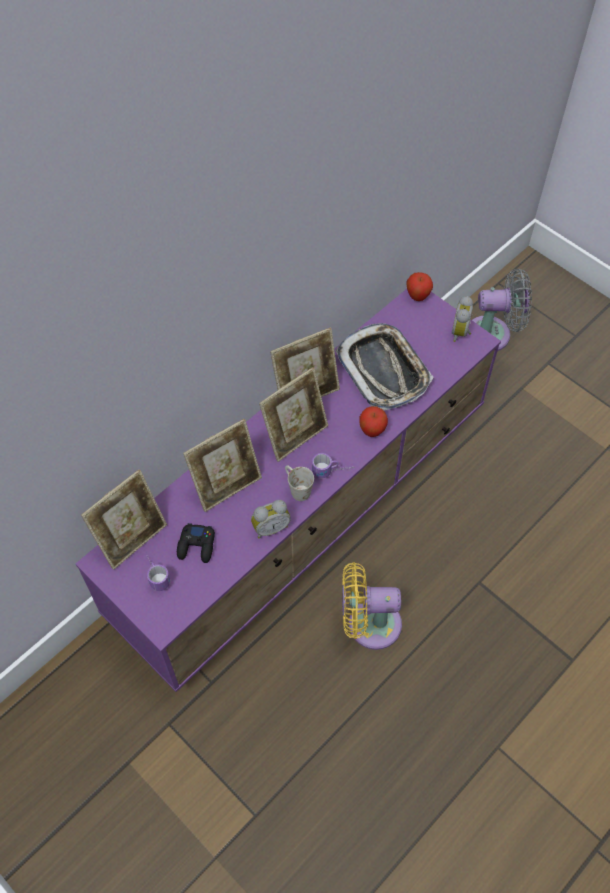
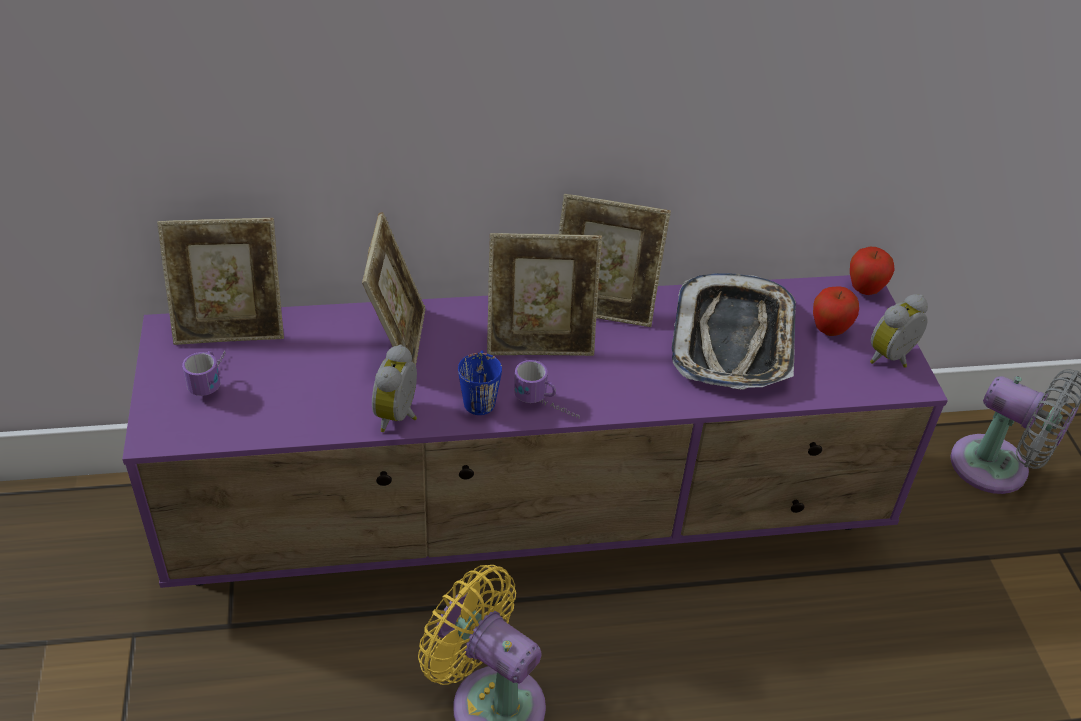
camera: 35 degrees right, 15 degrees down
black game controller [177,523,215,563] -> none
picture frame [183,419,262,512] -> picture frame turned 90 degrees counterclockwise [362,212,426,365]
alarm clock [251,500,291,538] -> alarm clock turned 90 degrees clockwise [372,344,417,432]
white mug [285,465,314,501] -> blue mug [458,351,502,415]
apple [359,406,388,437] -> apple moved to [813,286,859,336]

